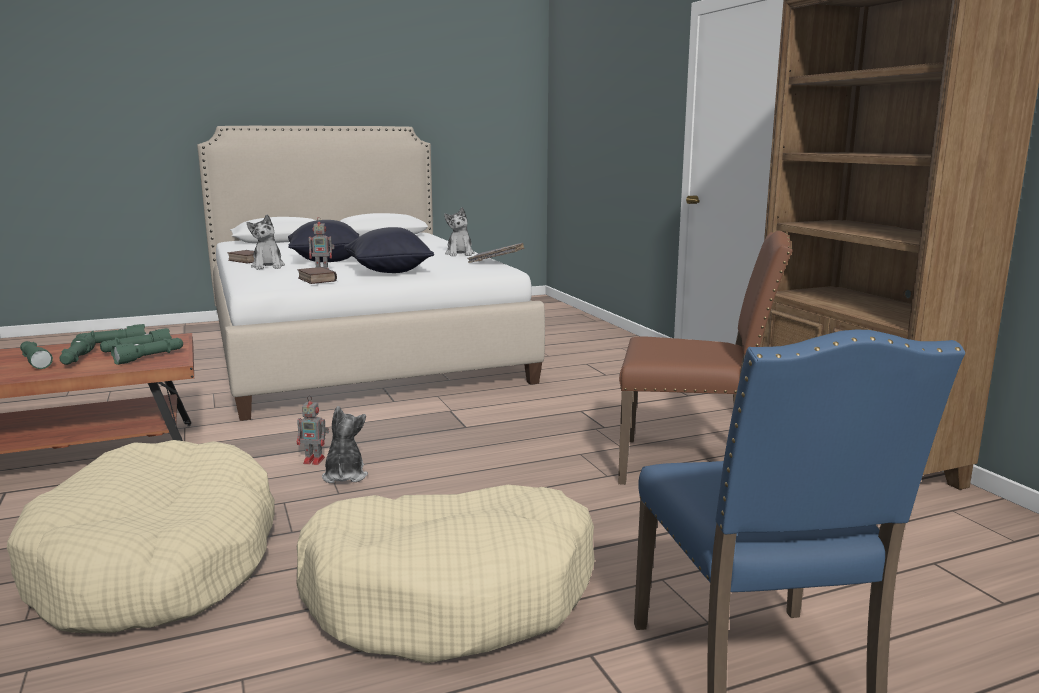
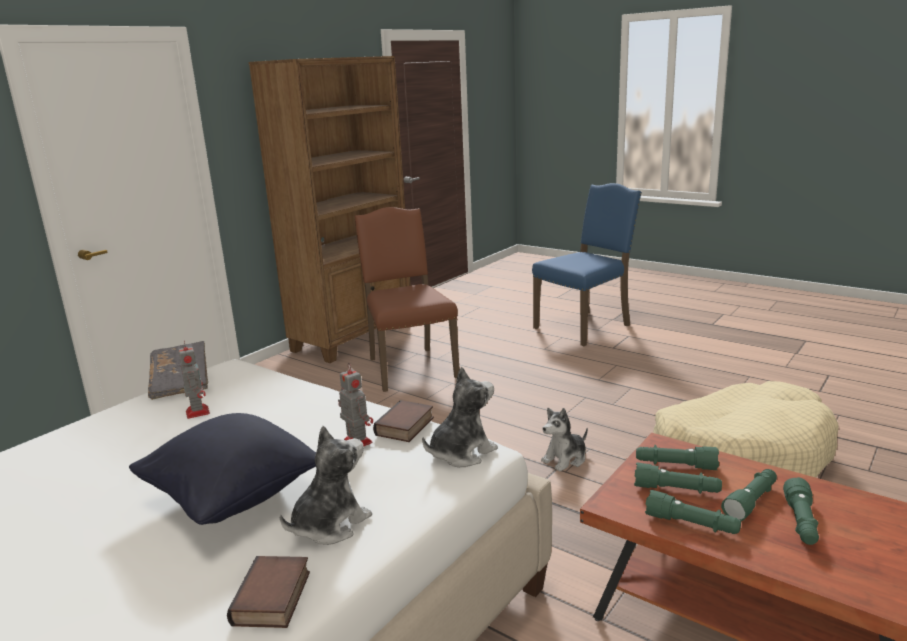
camera: 120 degrees left, 5 degrees up
toy robot [297,396,329,465] -> toy robot moved to [178,341,210,419]
beige dog bed [297,485,595,663] -> none
black pillow [344,227,434,273] -> none
plush toy [444,207,475,256] -> plush toy moved to [422,367,498,467]

